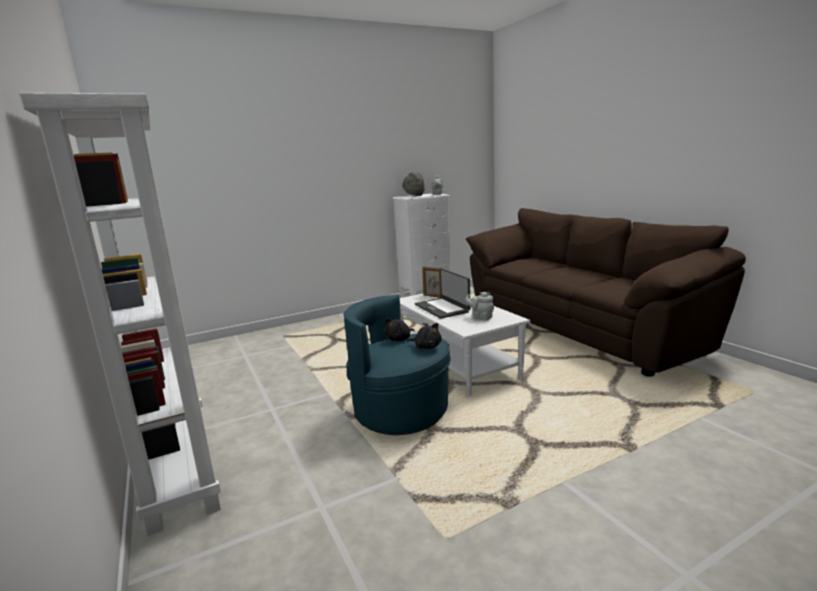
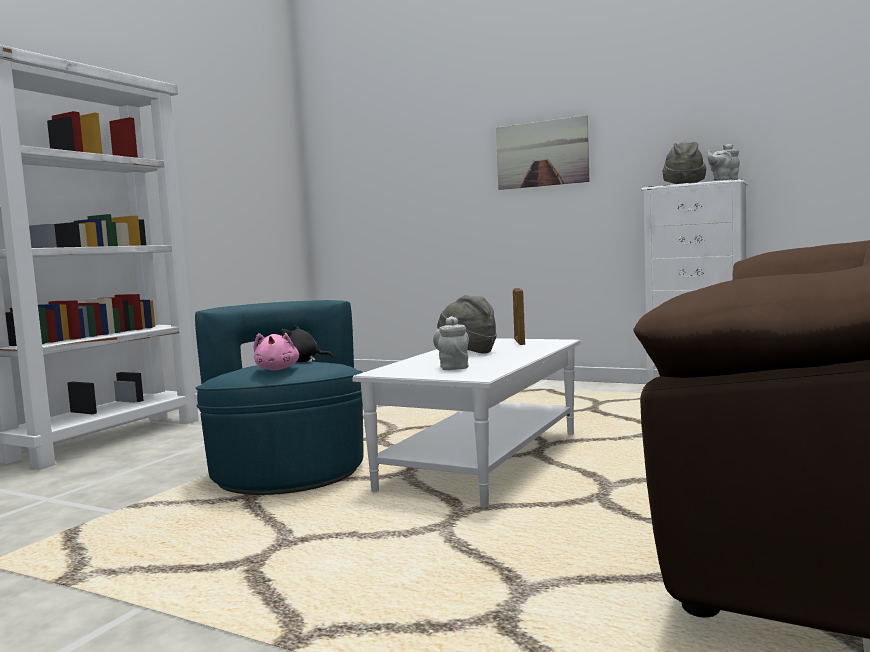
camera: 55 degrees right, 10 degrees down
black plush toy [407,323,442,349] -> pink plush toy [254,333,299,370]
laptop [415,268,471,319] -> grey hat [437,295,497,354]
none -> picture [496,115,589,190]

